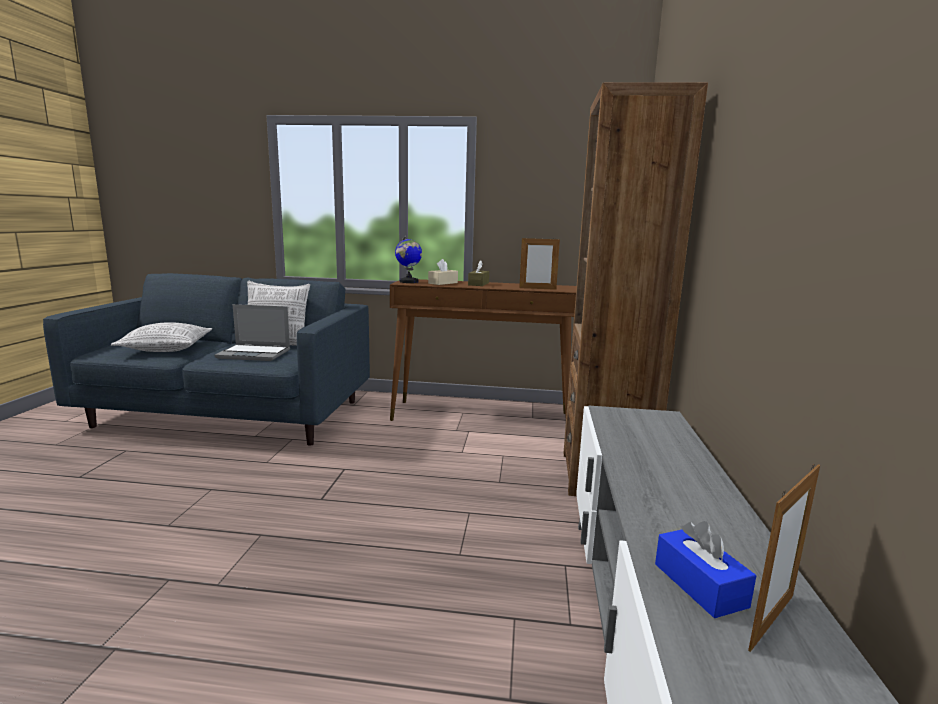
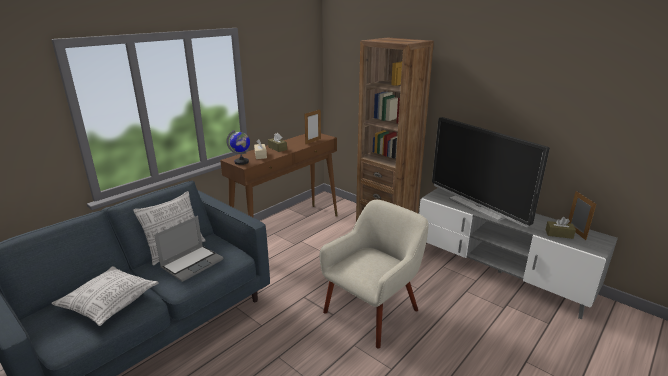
camera: 55 degrees left, 10 degrees up
blue tissue box [655,521,756,618] -> brown tissue box [545,217,576,239]
none -> beige armchair [319,200,428,348]
none -> television [432,117,550,227]

